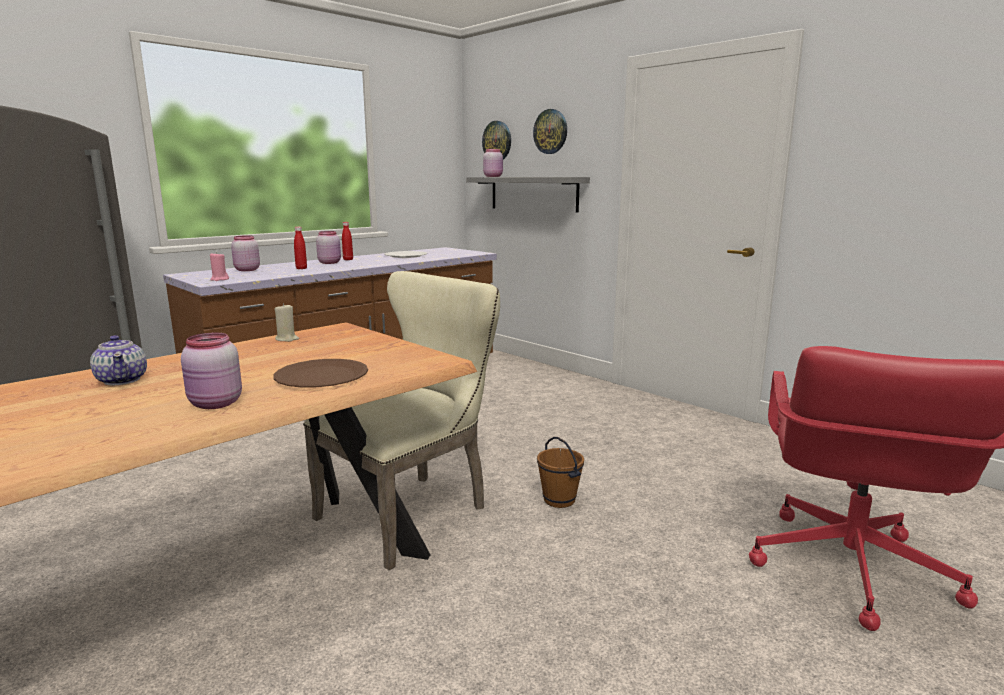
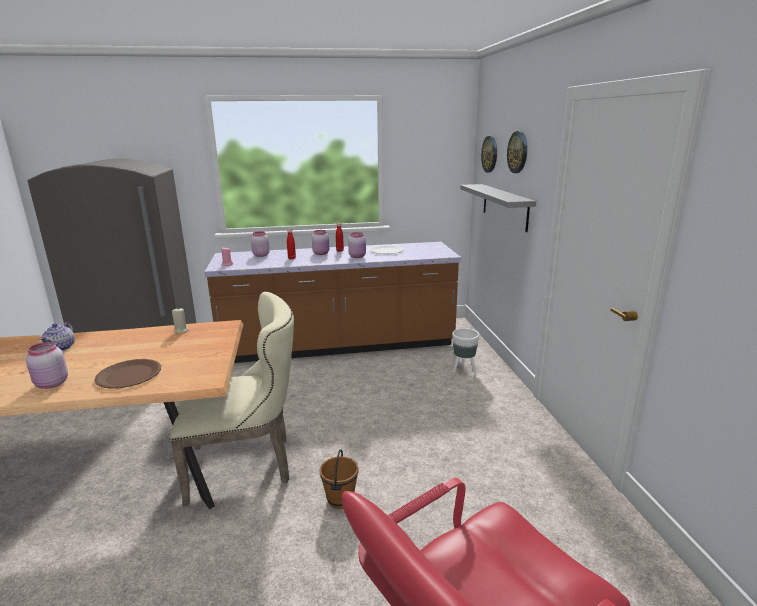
camera: 35 degrees right, 5 degrees up
pink jar [483,149,503,177] -> pink jar moved to [348,232,366,258]
none -> white planter [452,328,479,373]

